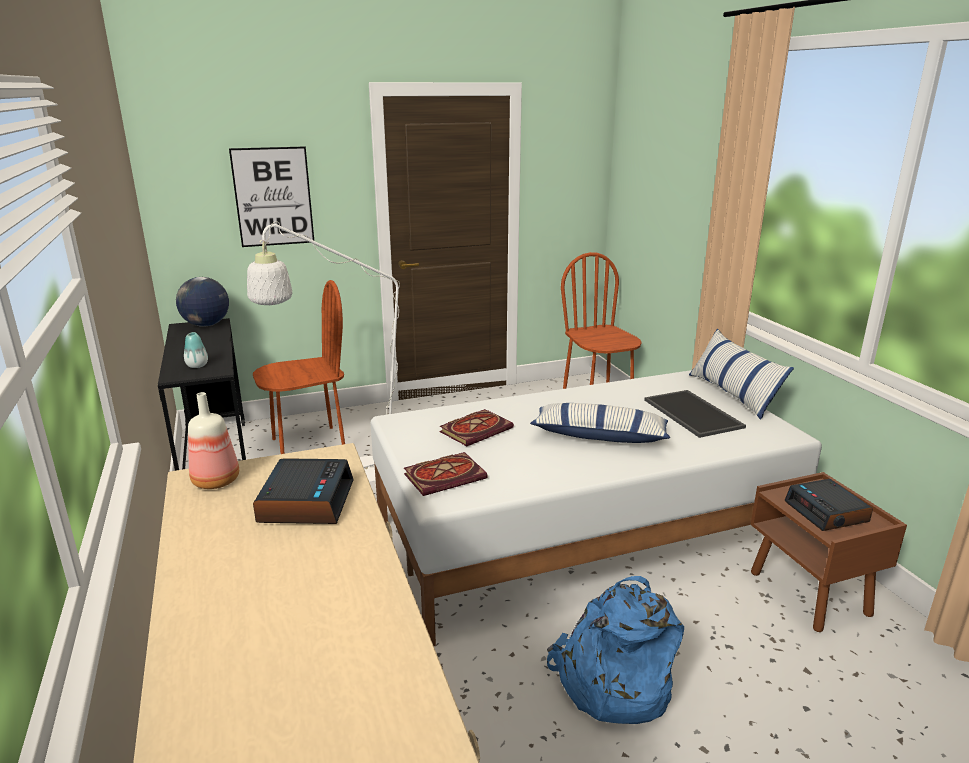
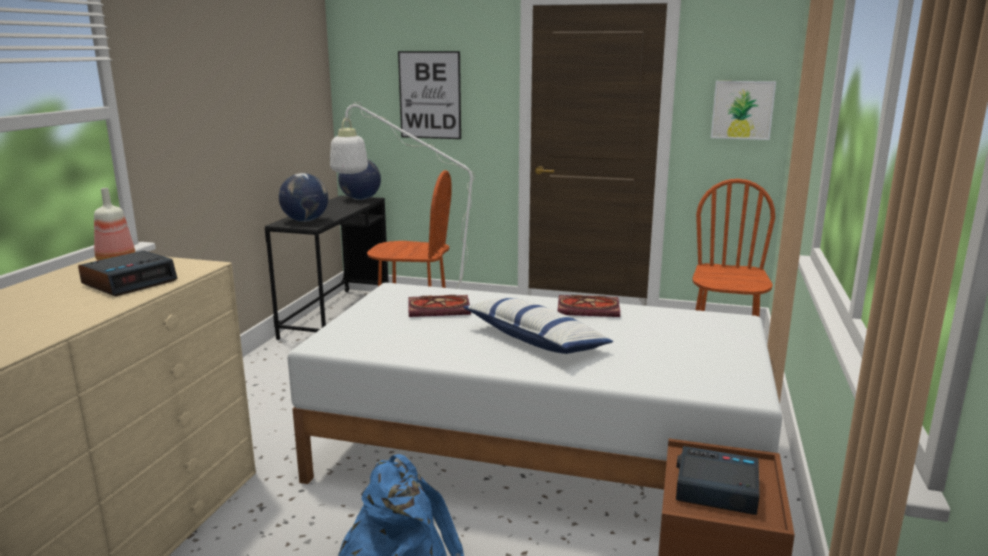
camera: 35 degrees right, 5 degrees down
vase [184,332,208,368] -> globe [279,173,328,222]
book [404,452,487,496] -> book moved to [558,295,620,317]
tray [644,390,746,438] -> none
pillow [689,329,794,420] -> none
alarm clock [785,479,873,531] -> alarm clock turned 90 degrees clockwise [676,446,759,515]
none -> picture [711,81,776,140]

